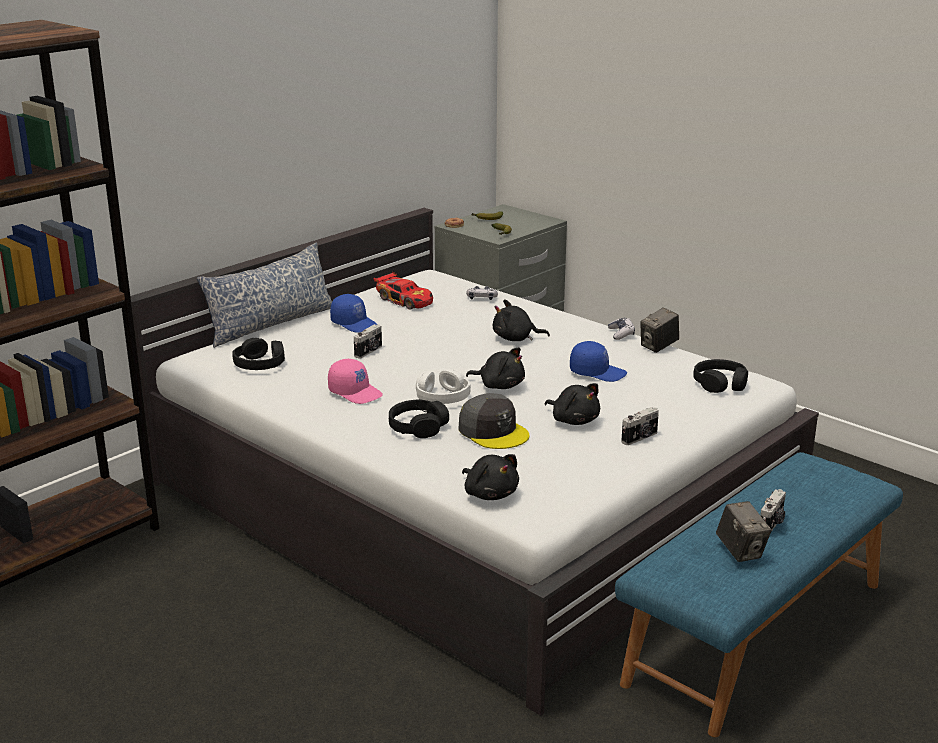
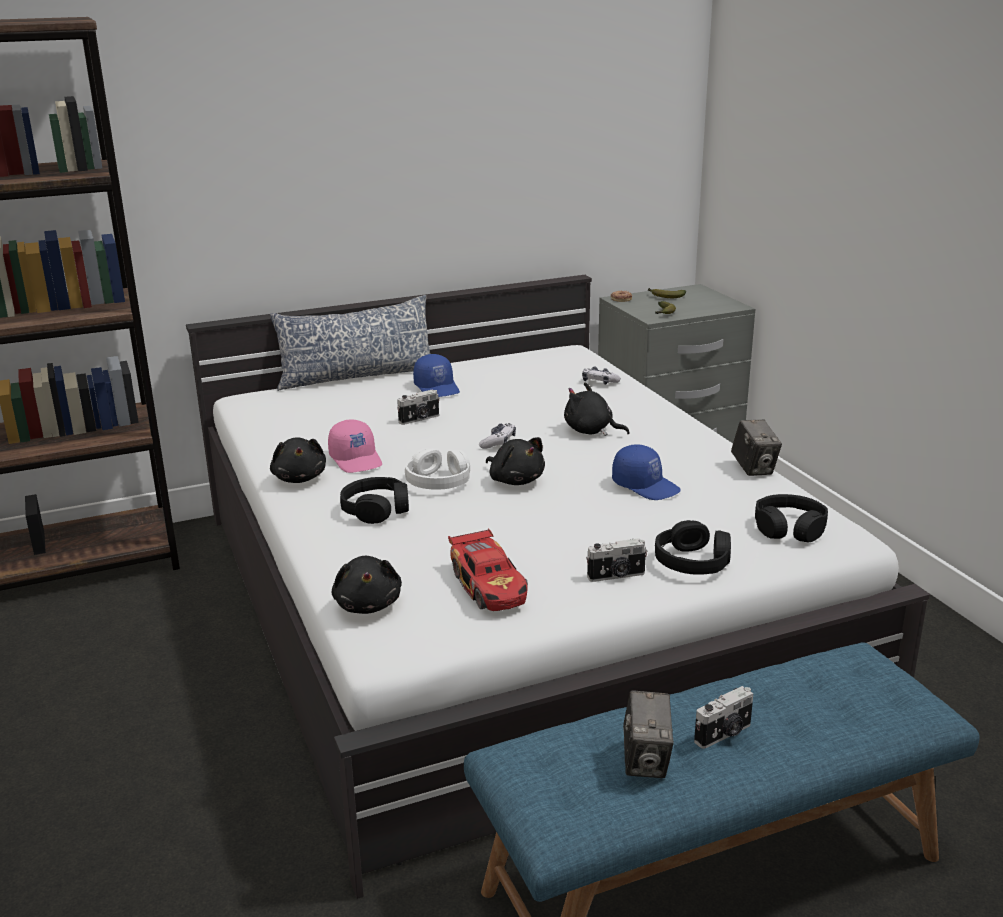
camera: 25 degrees right, 0 degrees up
black headphones [233,338,285,370] -> black headphones moved to [655,520,731,575]
toy car [373,272,433,309] -> toy car moved to [448,528,528,611]
grey cap [458,393,529,449] -> none
black plush toy [544,383,600,425] -> black plush toy moved to [270,437,326,483]
game controller [608,317,635,340] -> game controller moved to [479,423,516,449]
camera [640,307,679,353] -> camera turned 90 degrees counterclockwise [731,420,782,476]

